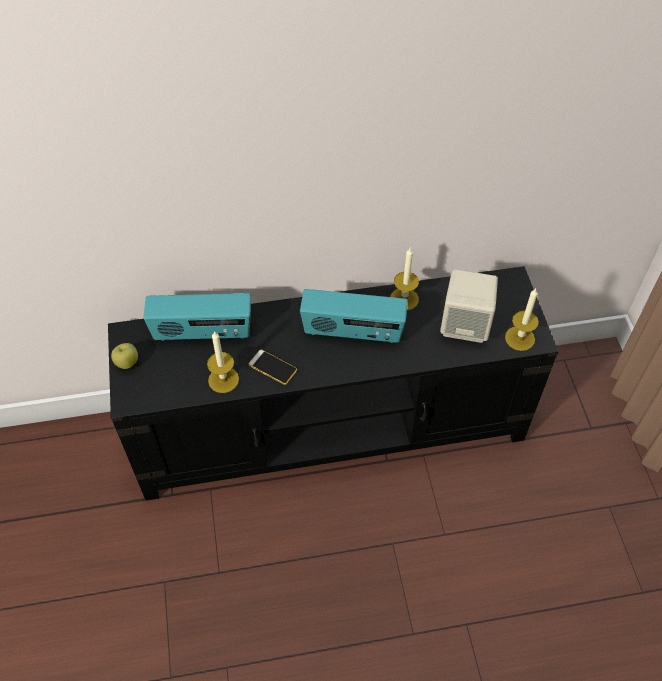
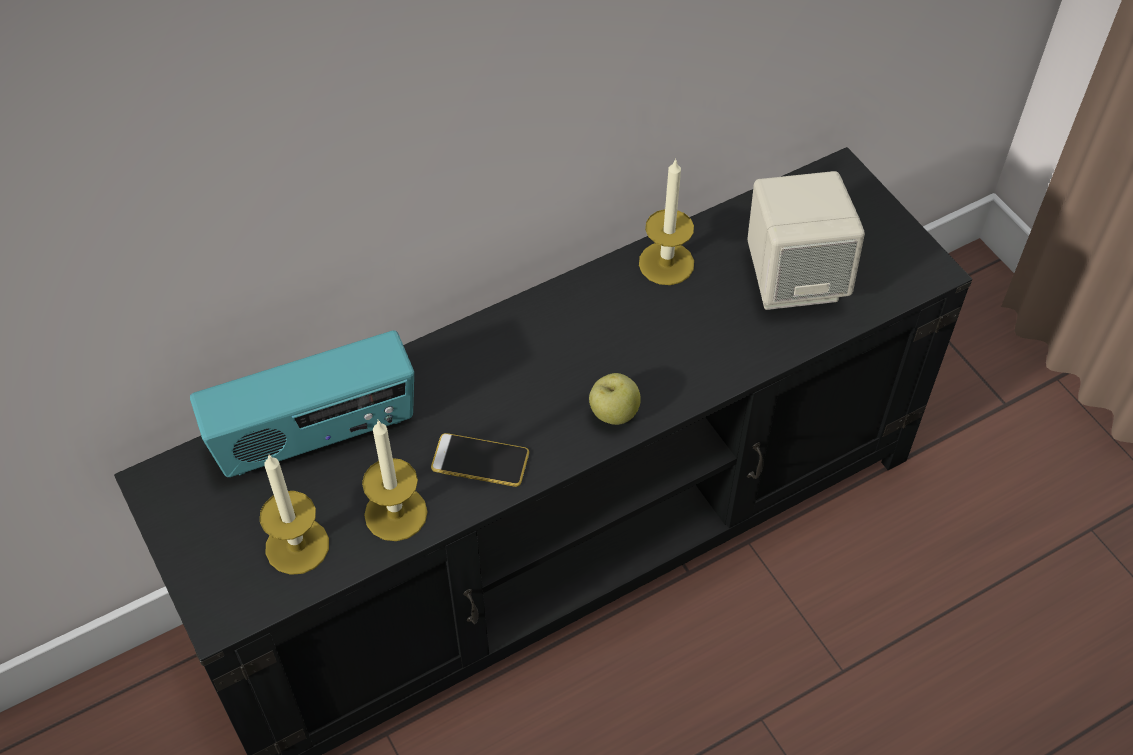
camera: 20 degrees left, 0 degrees up
apple [111,343,138,369] -> apple moved to [589,373,641,425]
radio [300,289,408,343] -> none
candle [505,288,539,351] -> candle moved to [260,454,329,575]

